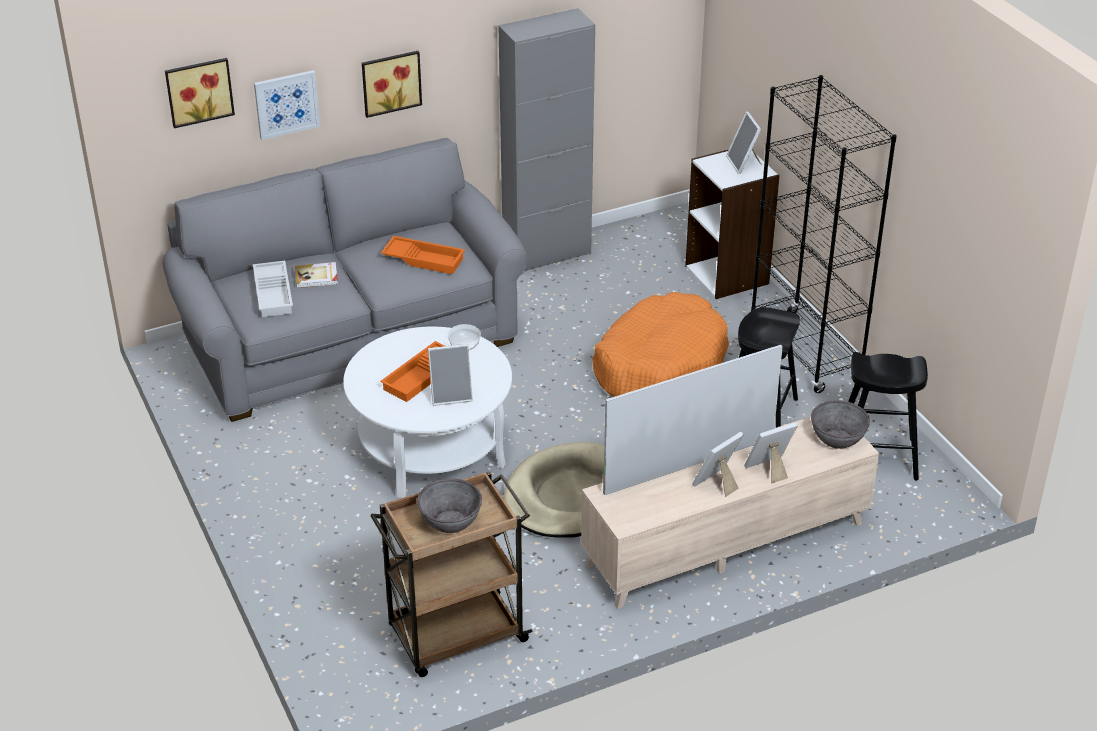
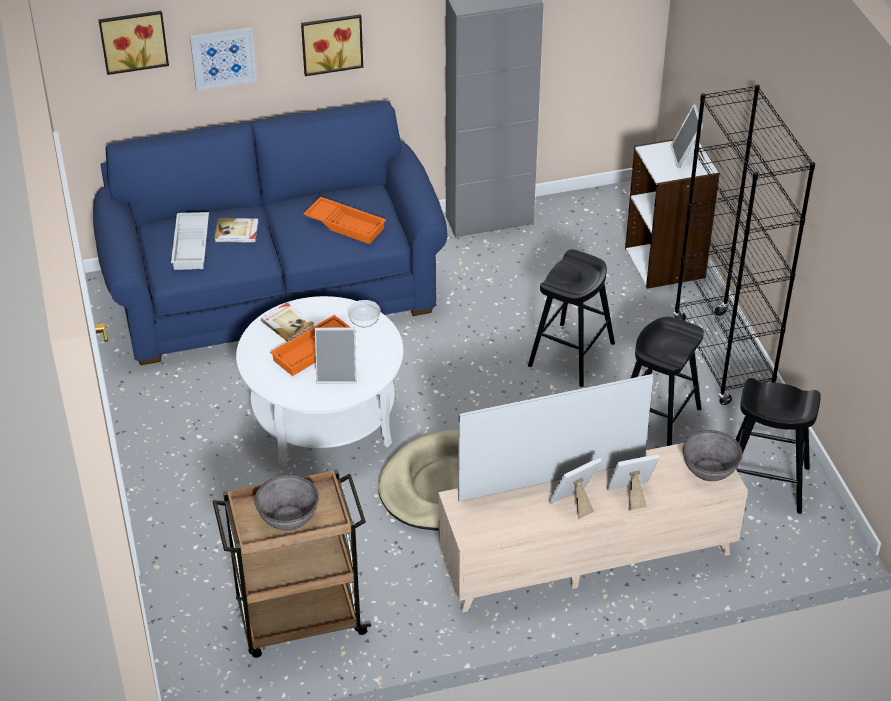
camera: 10 degrees right, 5 degrees up
grey sofa [163,138,528,422] -> blue sofa [93,101,448,365]
orange dog bed [592,292,729,397] -> black stool [528,249,615,387]
none -> book [261,303,314,342]

